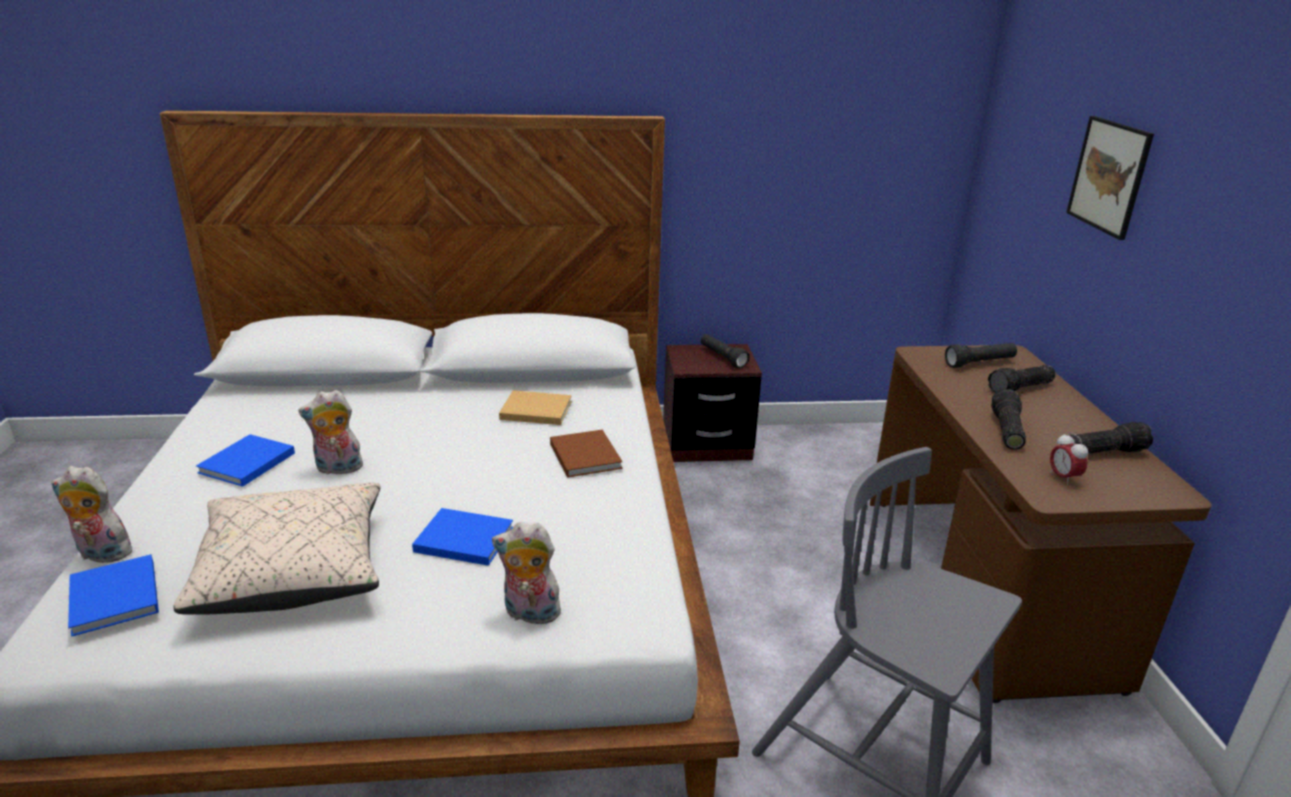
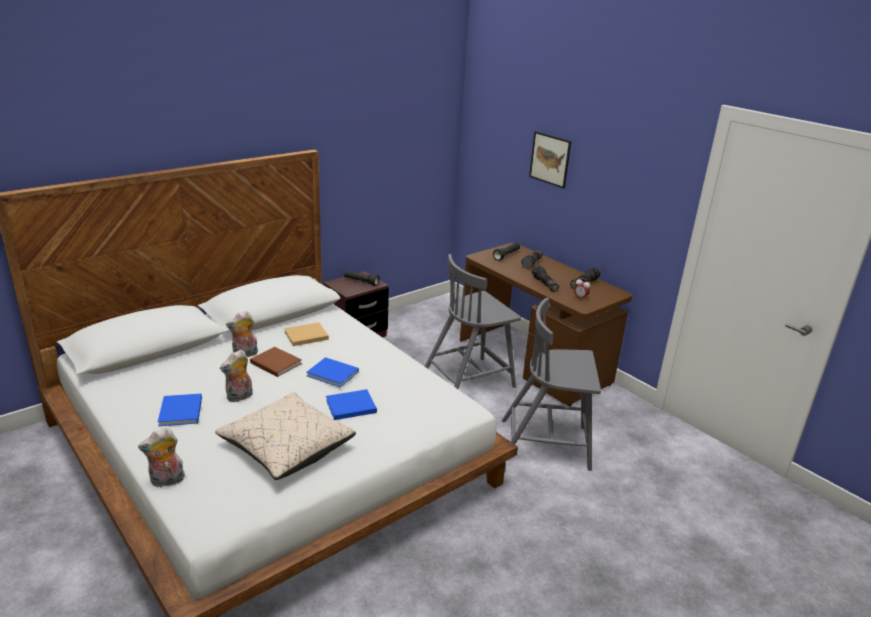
camera: 35 degrees left, 0 degrees up
blue book [68,554,159,637] -> blue book moved to [306,357,359,388]
plush toy [492,522,561,624] -> plush toy moved to [226,311,258,357]
brown book [550,430,623,478] -> brown book moved to [250,347,302,377]
none -> grey chair [425,254,521,389]

